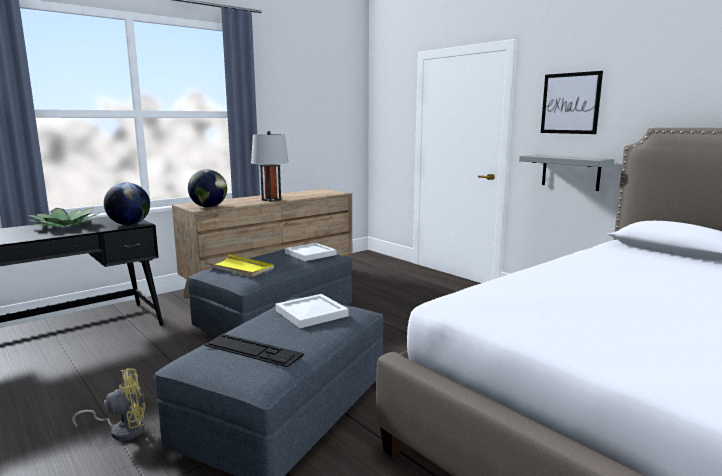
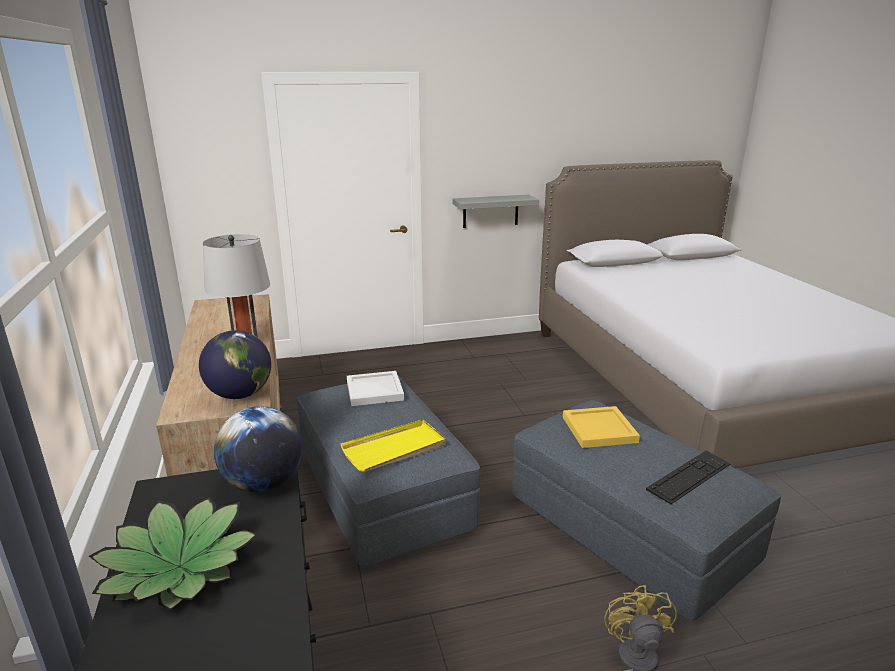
camera: 65 degrees left, 10 degrees up
white tray [276,294,349,328] -> yellow tray [563,406,640,448]
picture [541,71,603,134] -> none

